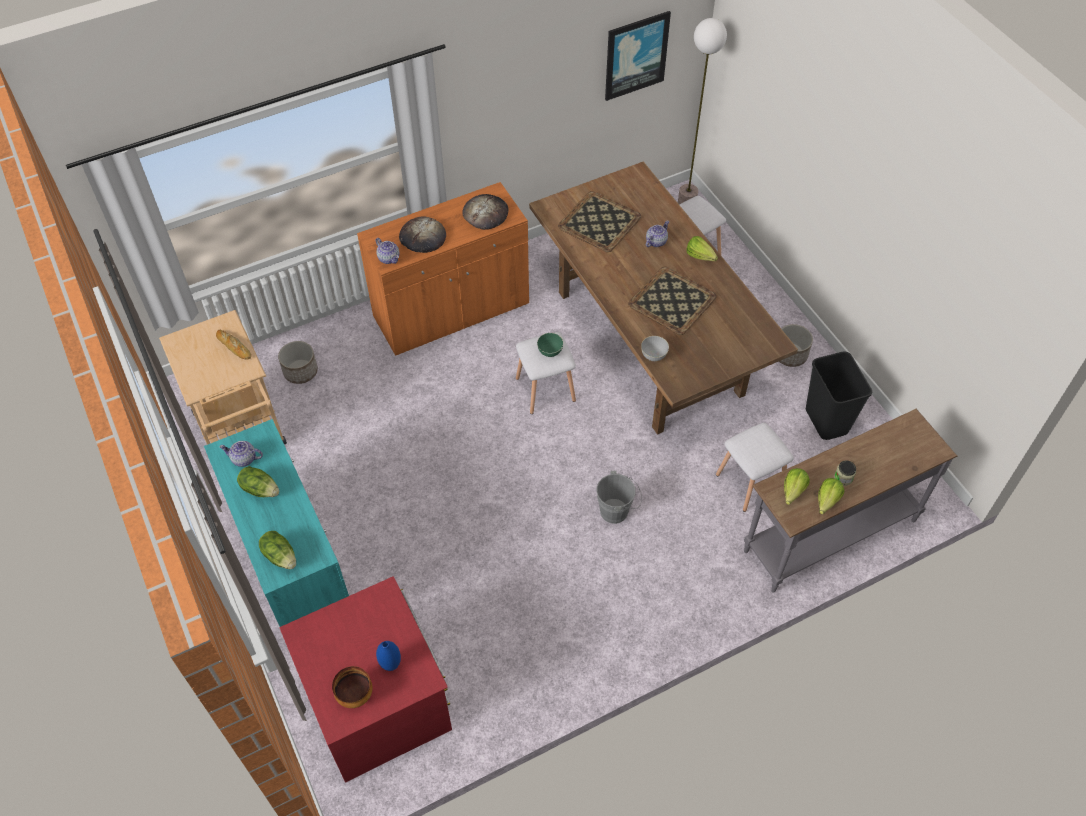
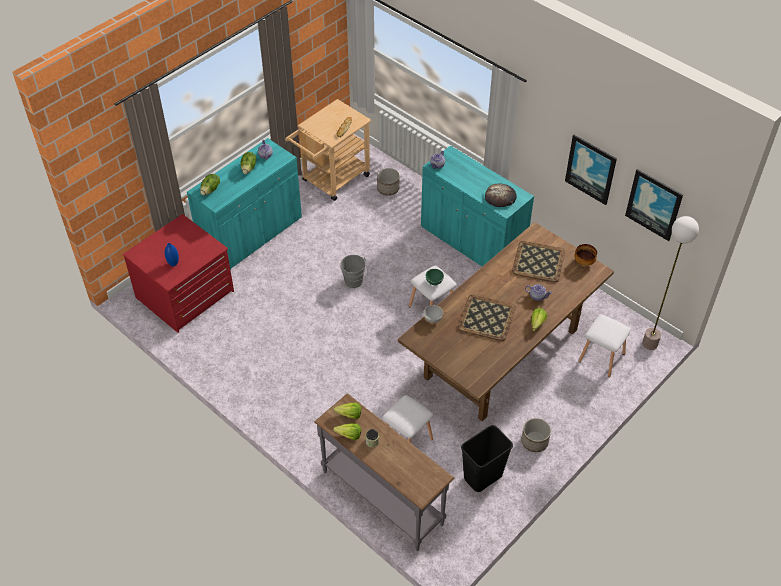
camera: 70 degrees right, 5 degrees down
bowl [332,666,372,708] -> bowl moved to [575,244,597,266]
orange cabinet [357,182,529,356] -> turquoise cabinet [421,145,534,266]
bread [399,216,446,253] -> none
grey bucket [596,471,642,524] -> grey bucket moved to [340,255,368,288]
none -> picture [565,135,617,205]

